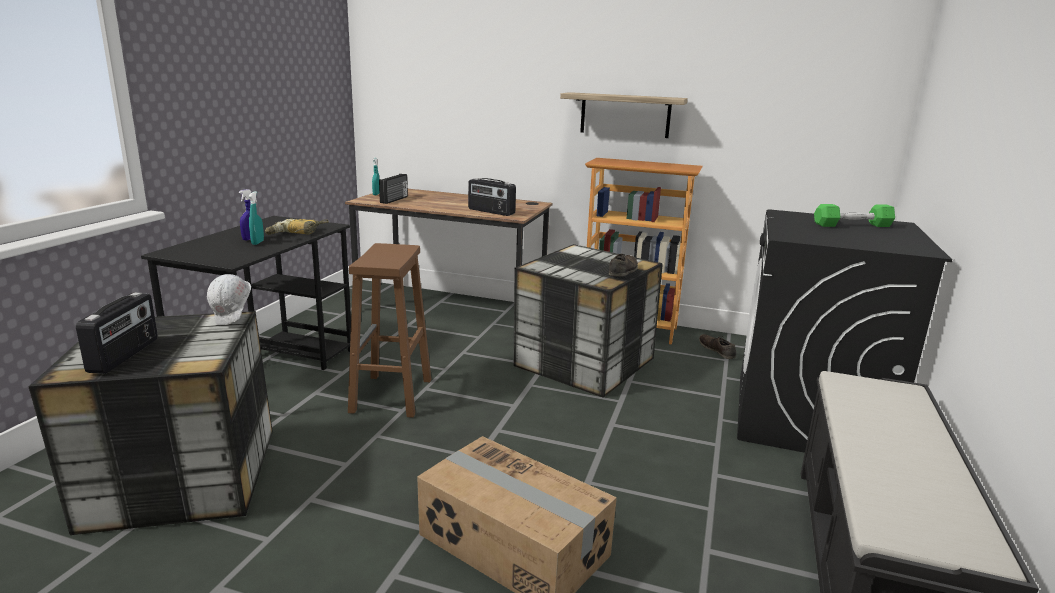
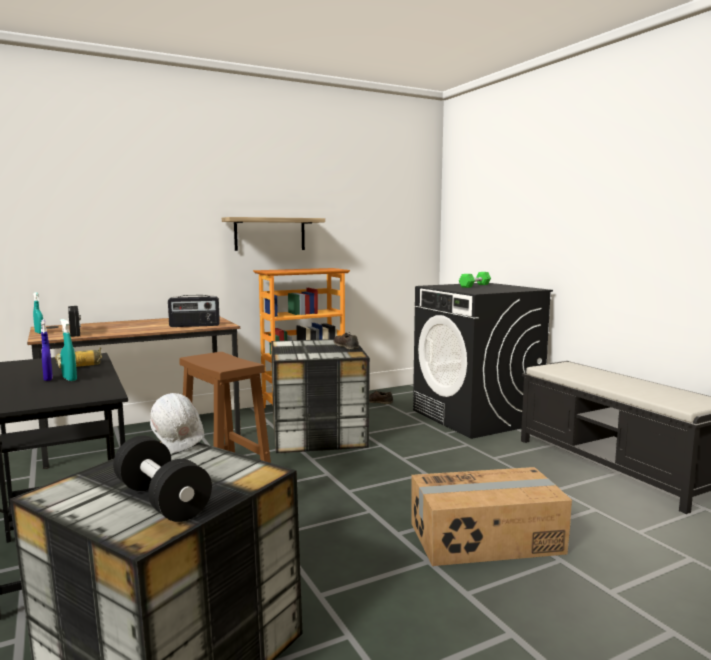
camera: 45 degrees left, 10 degrees down
radio [76,292,158,374] -> black dumbbell [113,435,212,522]

